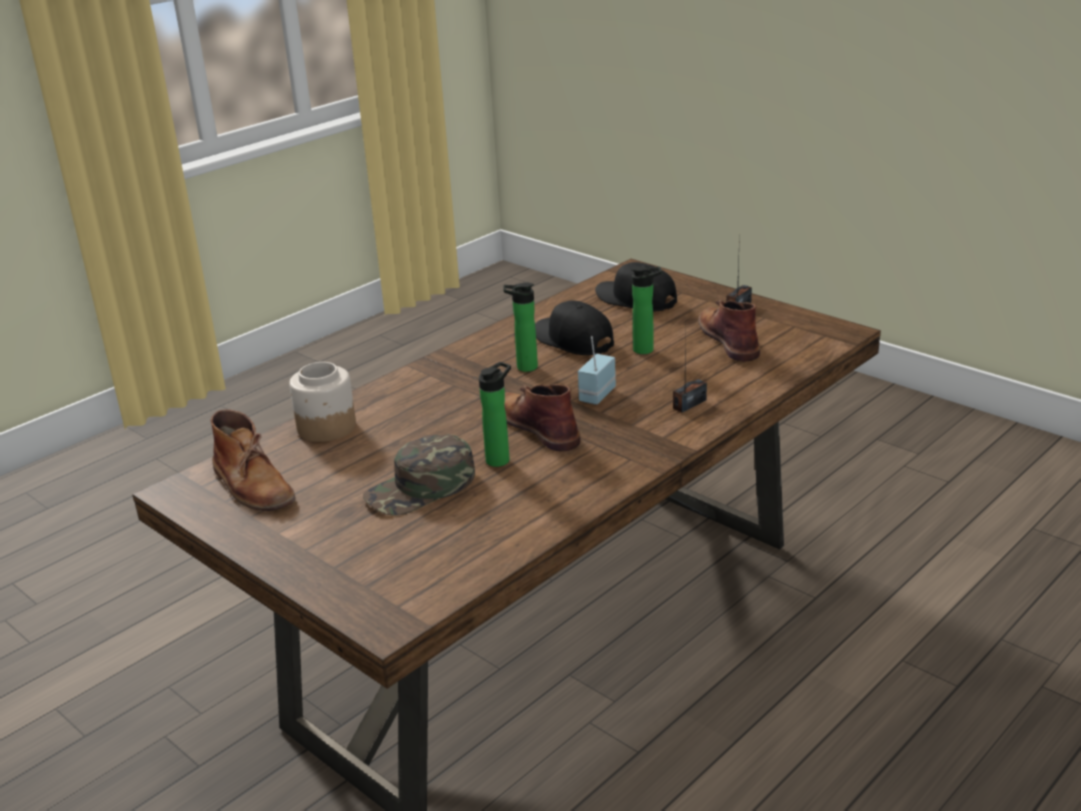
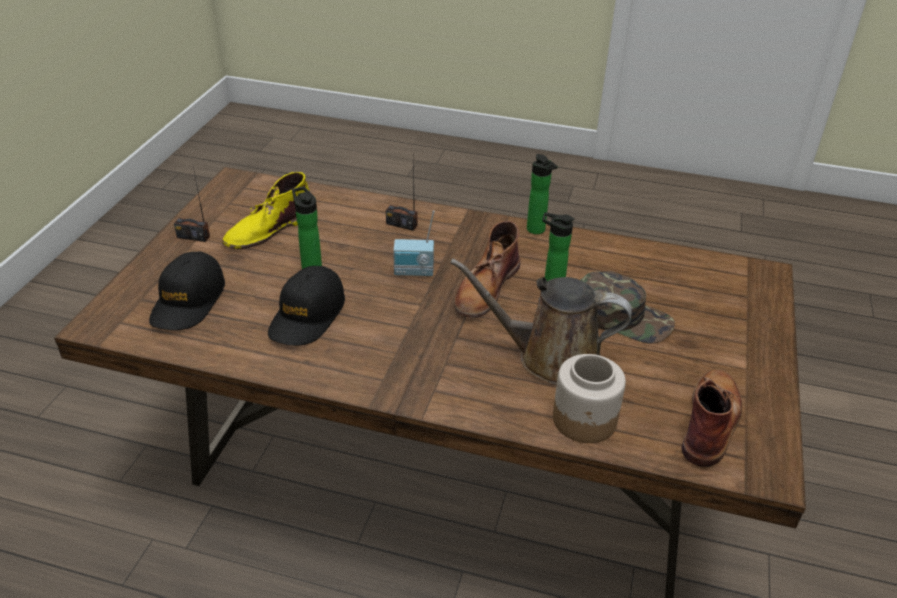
camera: 120 degrees left, 10 degrees up
bottle [503,282,538,372] -> bottle moved to [527,154,558,234]
brown boot [699,300,760,362] -> yellow boot [222,172,310,249]
none -> brown watering can [450,258,632,385]

